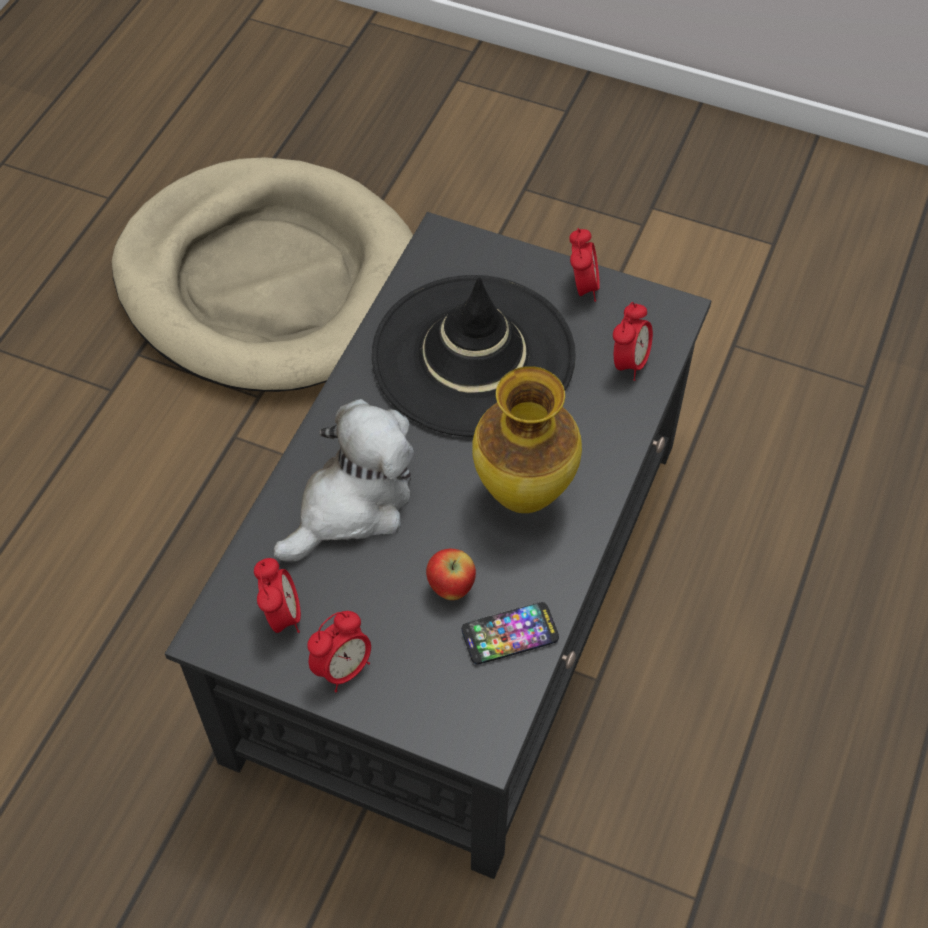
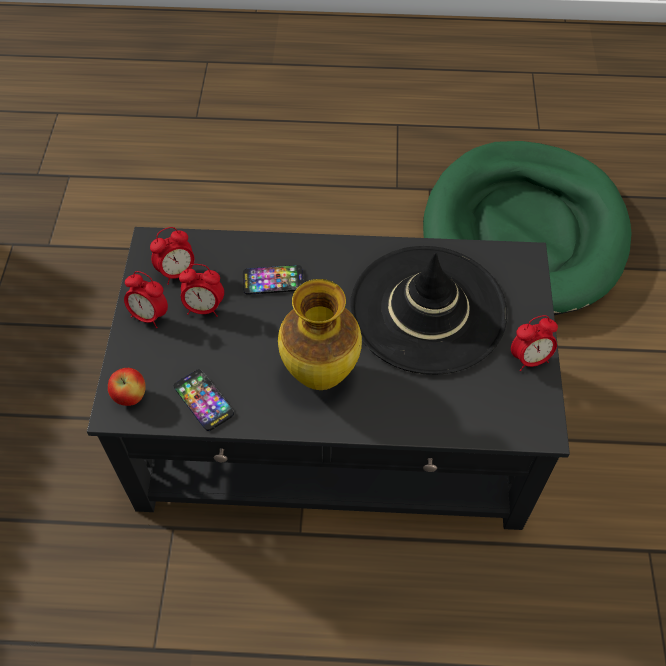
camera: 70 degrees right, 0 degrees up
beige dog bed [112,157,413,392] -> green dog bed [423,141,632,315]
plush toy [274,399,414,561] -> phone [243,265,304,294]
apple [426,549,476,600] -> apple moved to [108,368,146,406]
alarm clock [613,302,653,381] -> alarm clock moved to [179,264,224,317]

